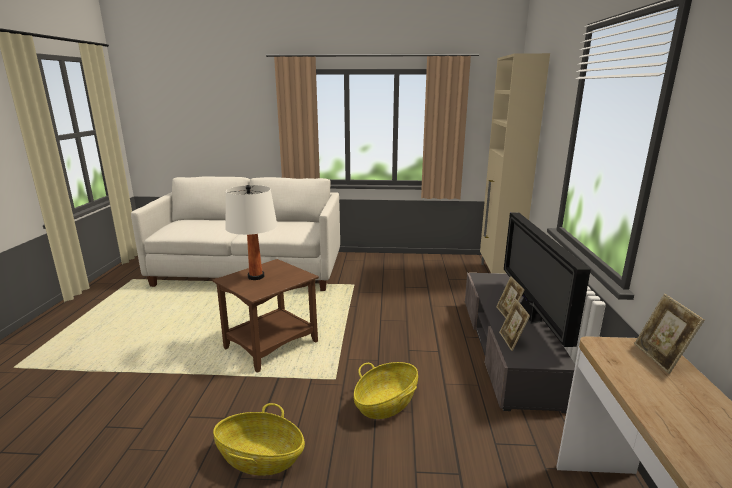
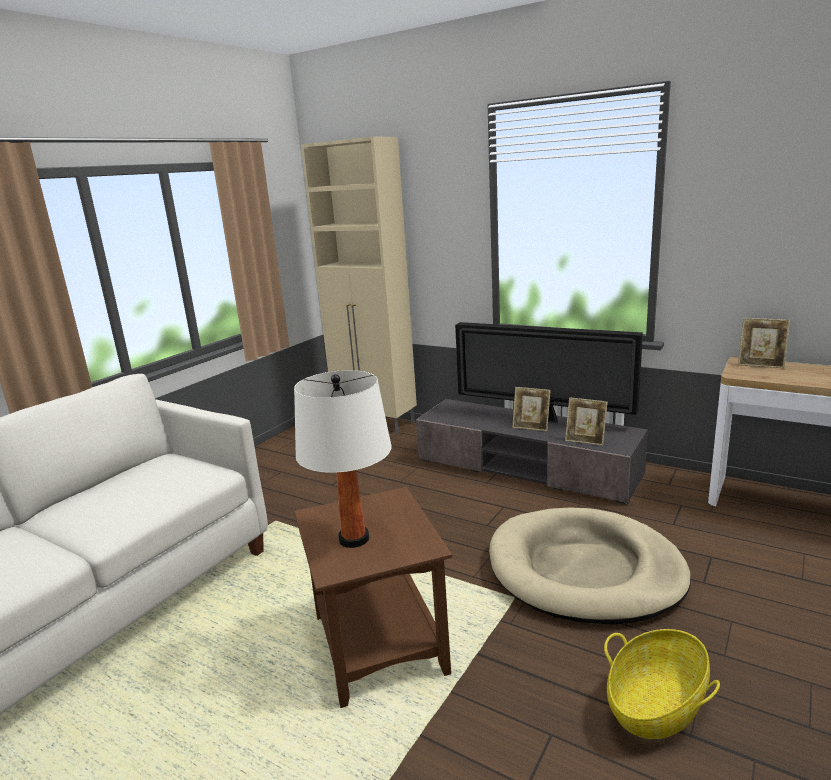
camera: 60 degrees left, 0 degrees up
basket [354,362,418,419] -> beige dog bed [489,508,691,625]

